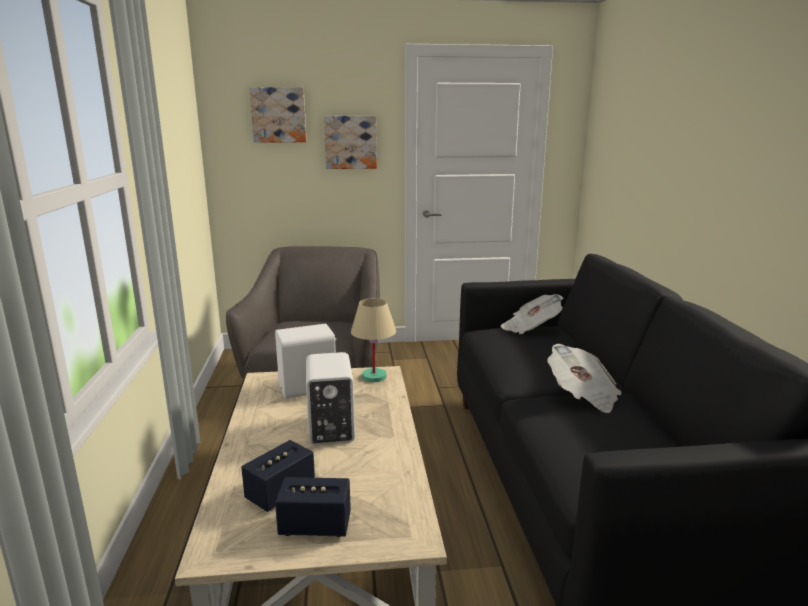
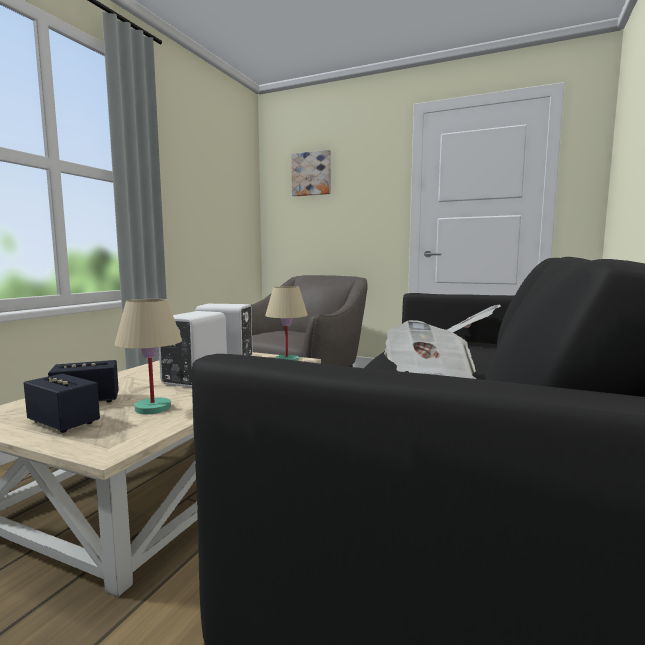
camera: 30 degrees right, 10 degrees down
picture [324,116,377,169] -> none
none -> beige table lamp [115,299,182,414]

